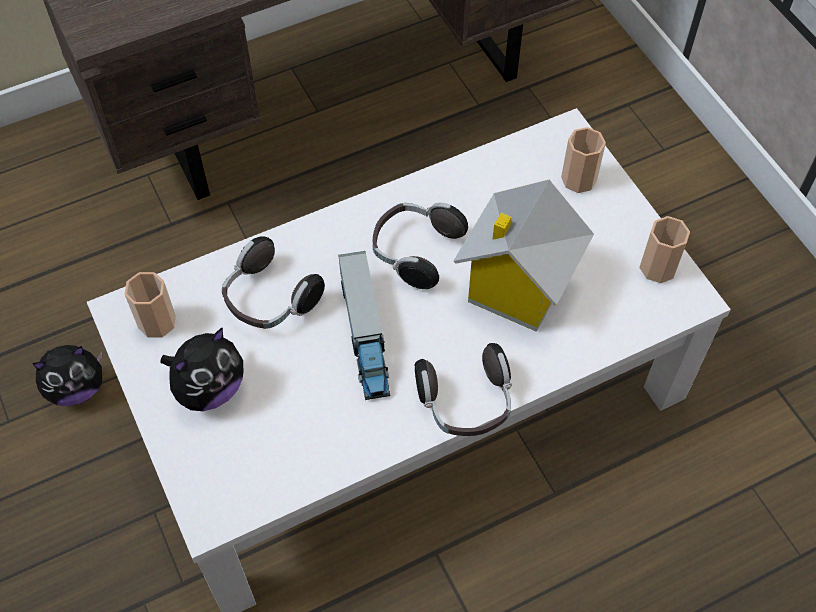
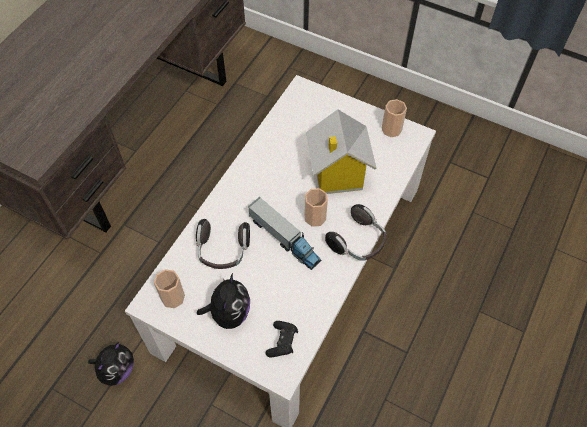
camera: 35 degrees left, 0 degrees up
headphones [373,203,468,289] -> none
cup [561,127,606,193] -> cup moved to [304,188,328,227]
none -> black game controller [266,321,298,358]

